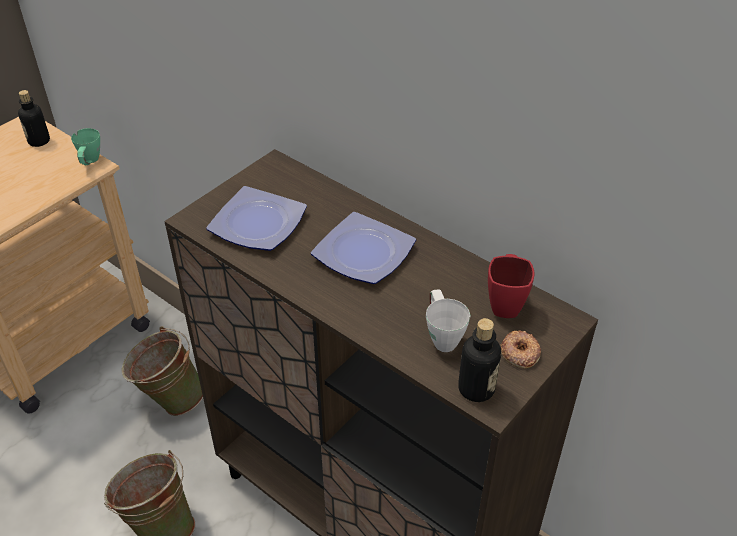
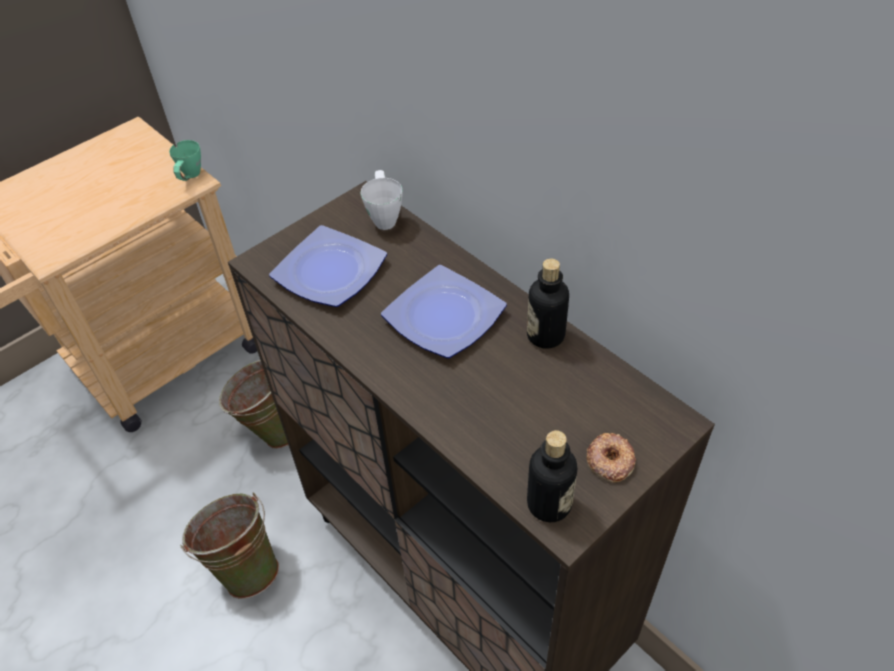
camera: 10 degrees right, 5 degrees up
bottle [18,90,50,147] -> bottle moved to [527,258,569,349]
white mug [426,289,470,352] -> white mug moved to [360,170,403,230]
red mug [488,254,534,318] -> none

